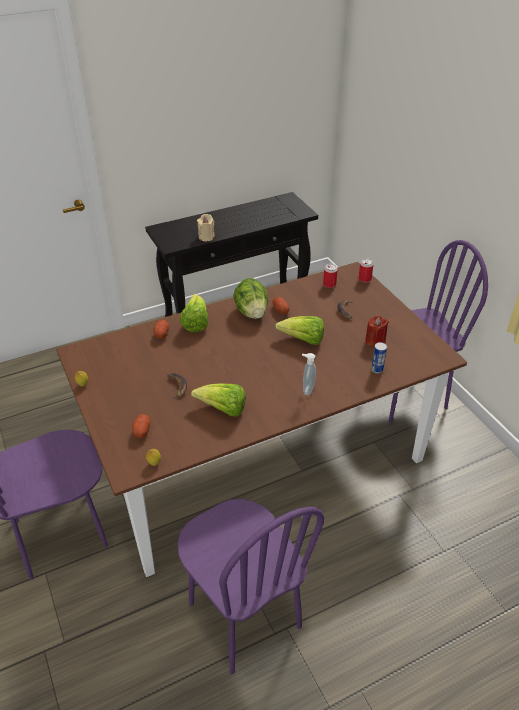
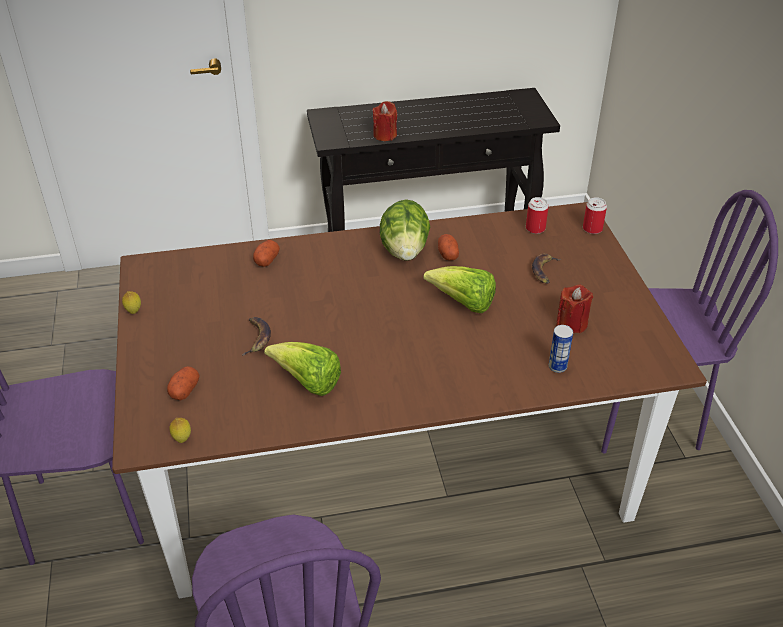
camera: 15 degrees right, 0 degrees up
lettuce [180,294,209,332] -> none
beige candle [197,214,215,241] -> red candle [372,101,397,141]
soap dispenser [302,353,316,395] -> none

